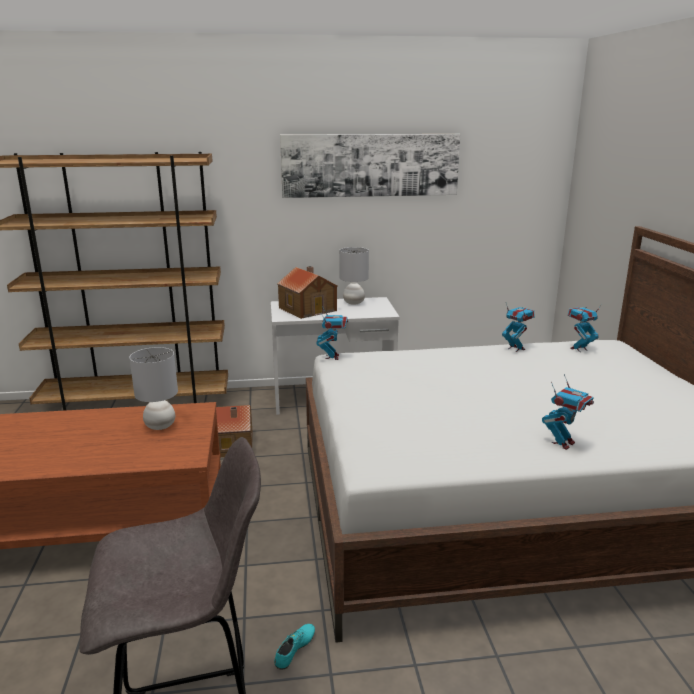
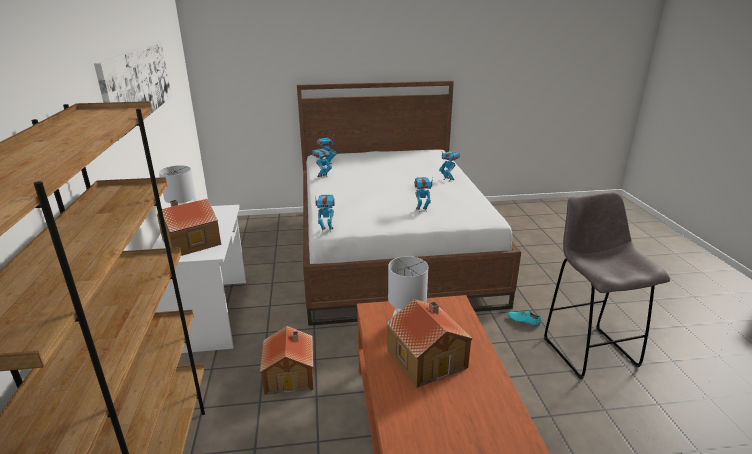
camera: 90 degrees left, 5 degrees up
none -> toy house [387,299,473,388]
none -> toy robot [414,177,433,212]

